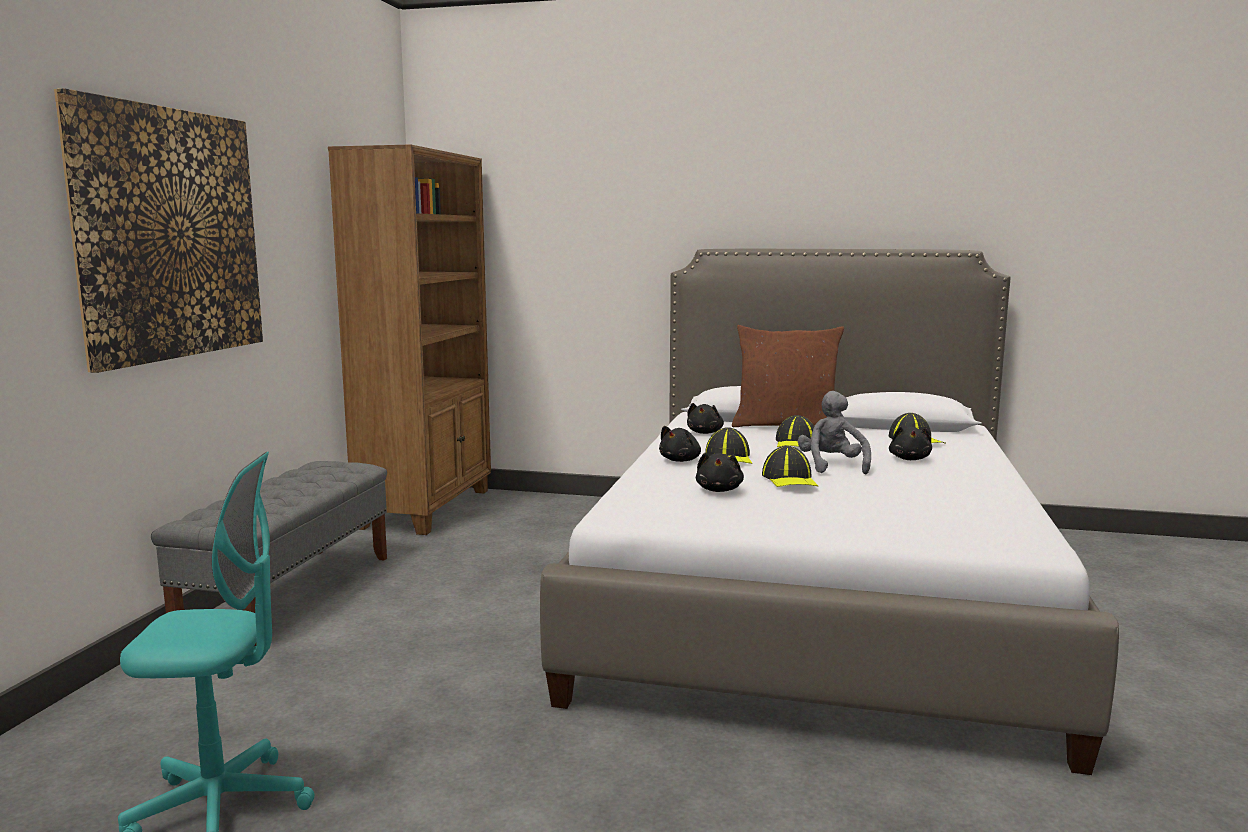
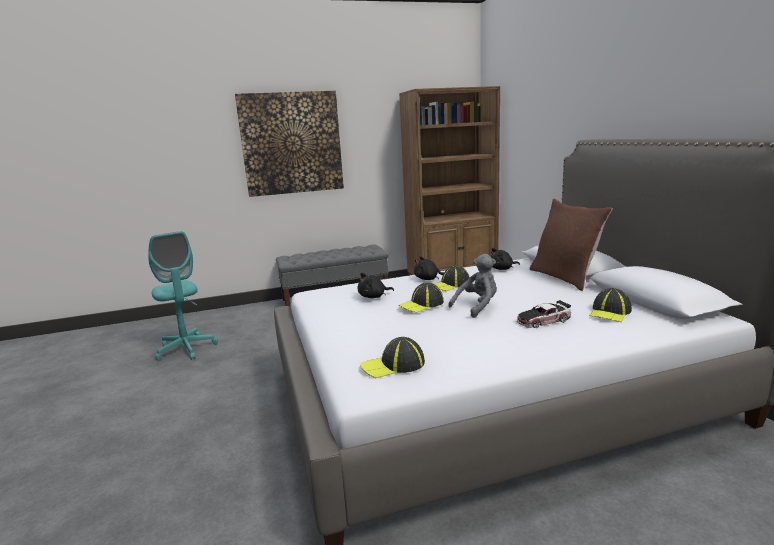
camera: 60 degrees right, 5 degrees up
cap [776,415,814,447] -> cap moved to [360,337,425,378]
black plush toy [889,426,932,460] -> toy car [517,300,571,328]

